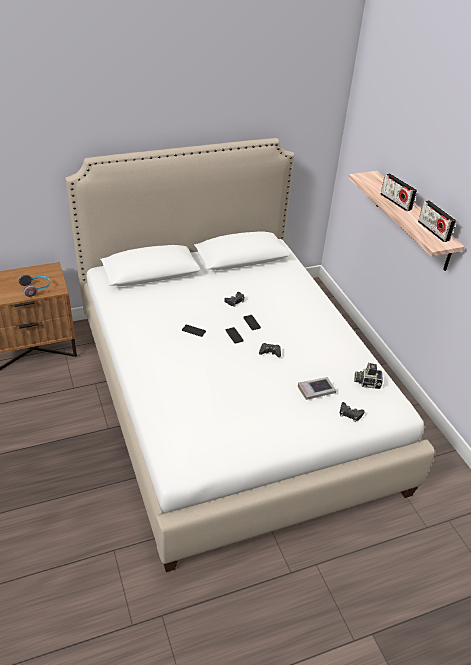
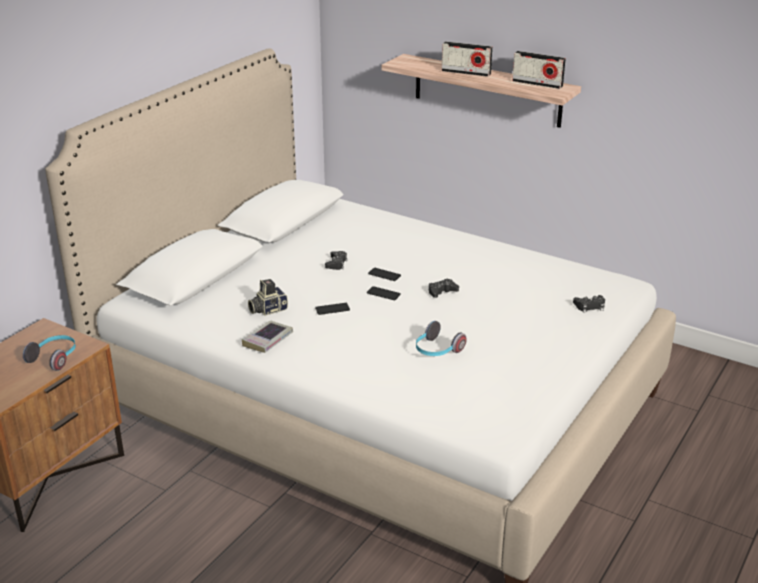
camera: 35 degrees left, 10 degrees down
book [298,377,336,400] -> book moved to [241,320,293,353]
camera [354,362,383,389] -> camera moved to [248,279,288,316]
none -> headphones [416,321,467,356]

